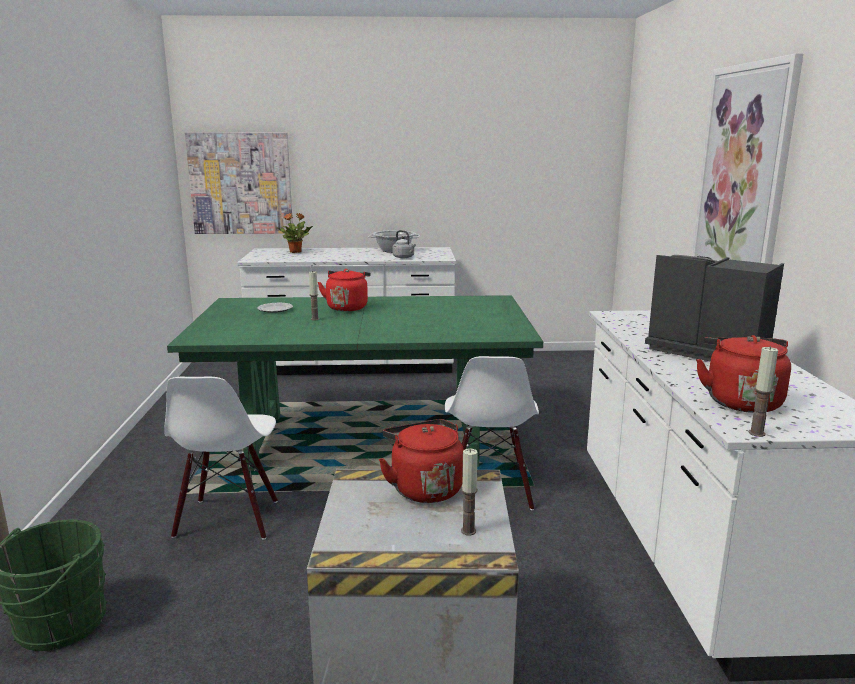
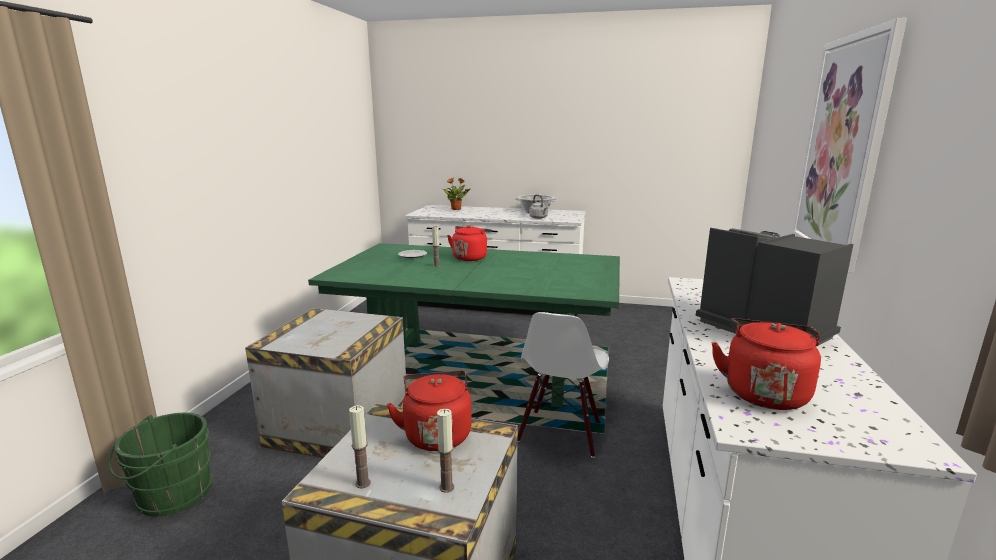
camera: 15 degrees right, 0 degrees up
white chair [164,377,278,540] -> crate [245,308,407,459]
picture [185,132,293,234] -> none
candle [749,346,778,437] -> candle moved to [349,405,371,488]

